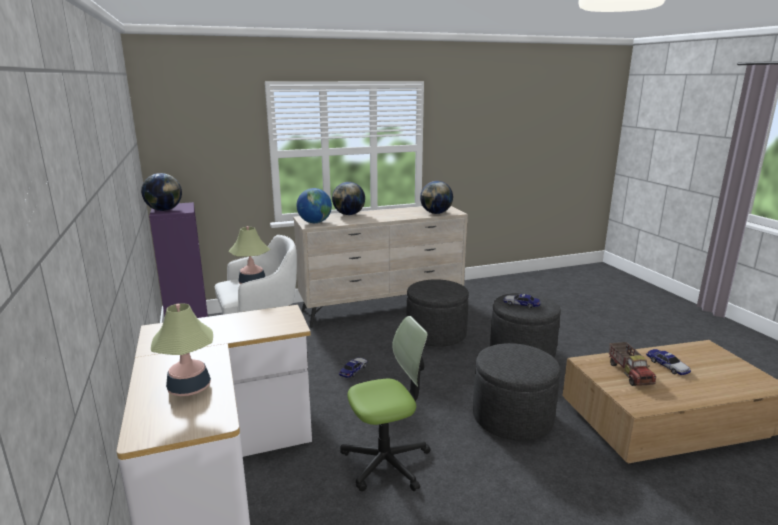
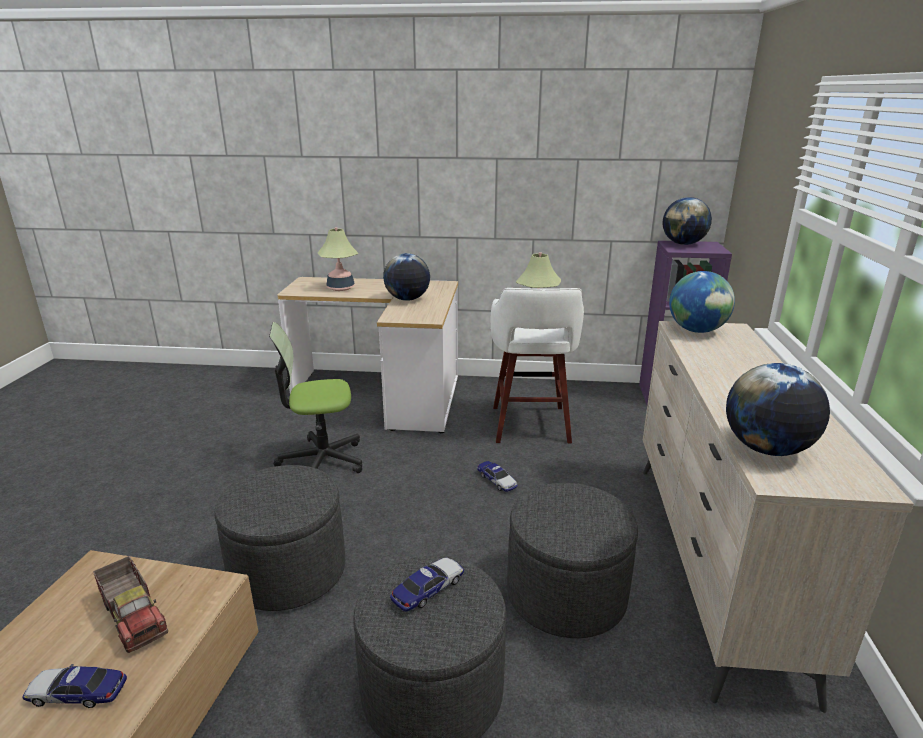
camera: 115 degrees right, 5 degrees up
globe [332,182,365,215] -> globe moved to [383,253,430,301]
office chair [340,316,431,491] -> office chair turned 75 degrees clockwise [269,322,362,473]
toy truck [609,342,656,386] -> toy truck turned 150 degrees counterclockwise [93,556,168,653]

